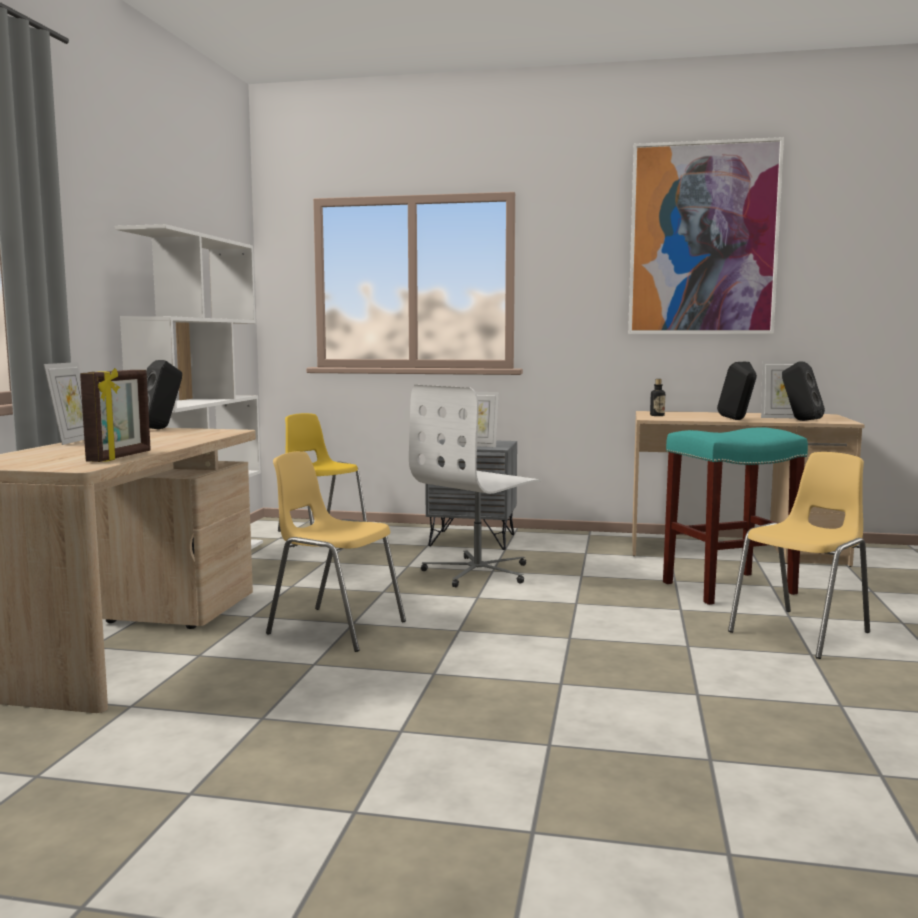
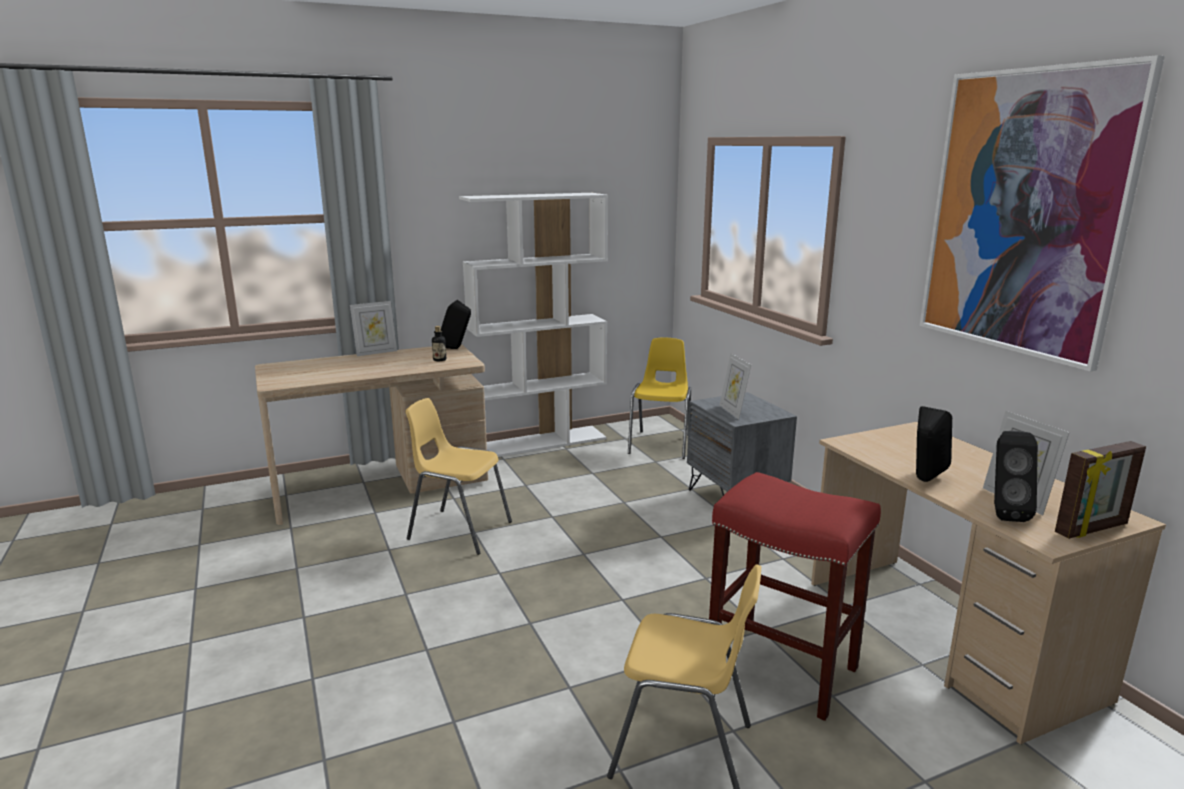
camera: 55 degrees right, 10 degrees up
picture frame [80,368,151,462] -> picture frame moved to [1055,441,1146,539]
yellow chair [266,451,406,652] -> yellow chair turned 60 degrees counterclockwise [405,398,512,555]
white office chair [409,385,541,587] -> none
bottle [650,379,665,416] -> bottle moved to [432,326,446,361]
turquoise stool [663,427,808,605] -> red stool [709,472,881,721]

